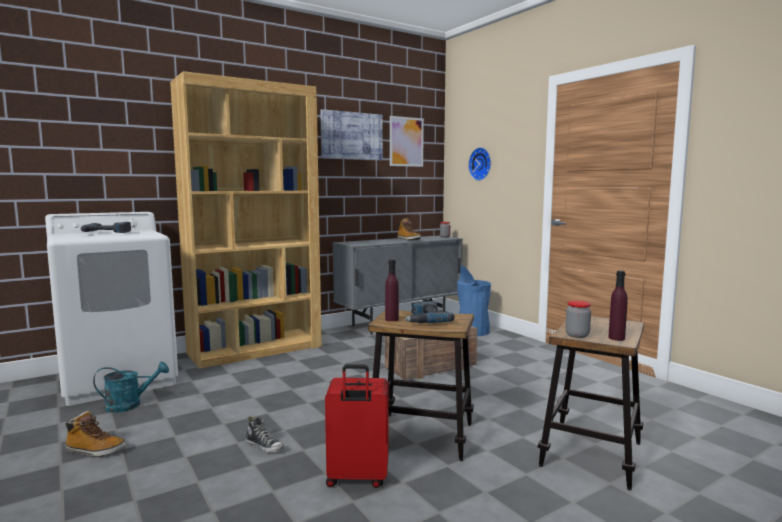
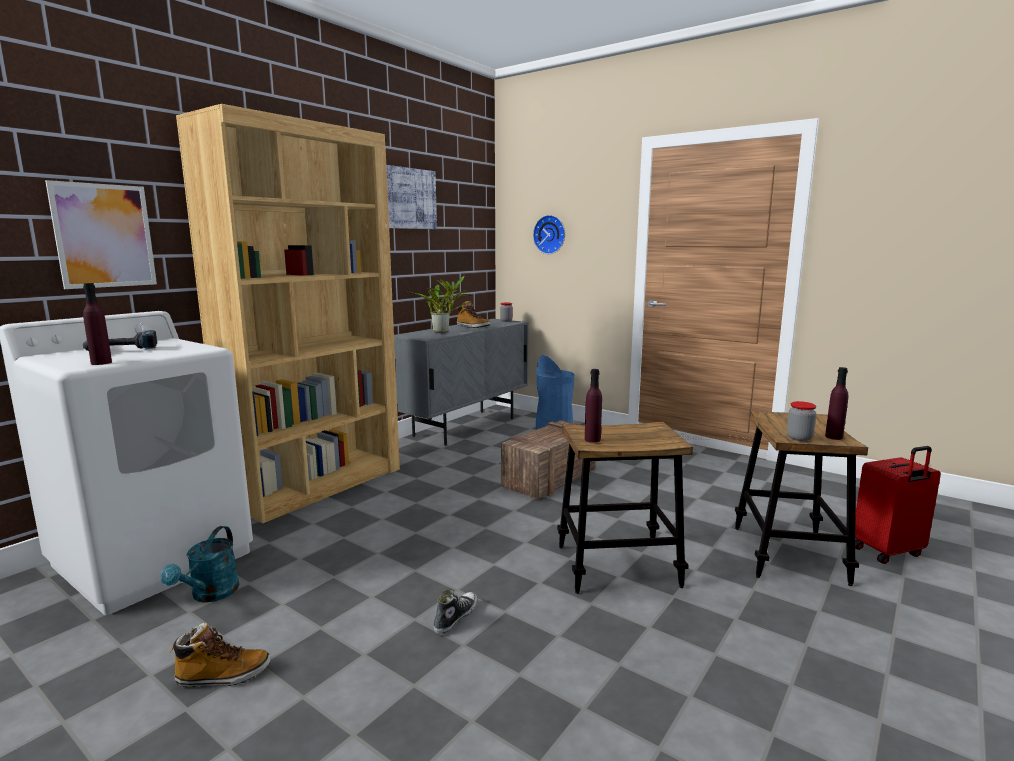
camera: 20 degrees left, 5 degrees up
turquoise watering can [93,361,169,413] -> turquoise watering can turned 135 degrees clockwise [161,526,239,603]
shoe [246,416,284,453] -> shoe turned 75 degrees counterclockwise [433,589,477,635]
red suitcase [325,364,388,488] -> red suitcase moved to [855,446,941,564]
picture [390,116,424,167] -> picture moved to [45,180,157,289]
power drill [405,301,455,323] -> none
none -> purple bottle [83,283,112,365]
none -> potted plant [407,276,472,333]

